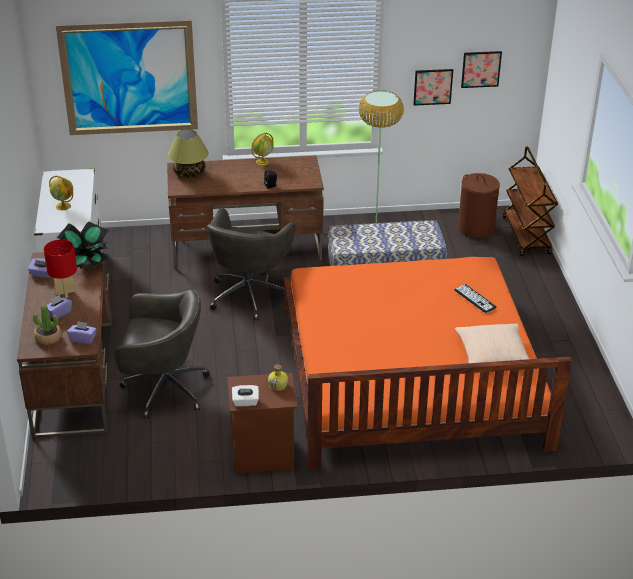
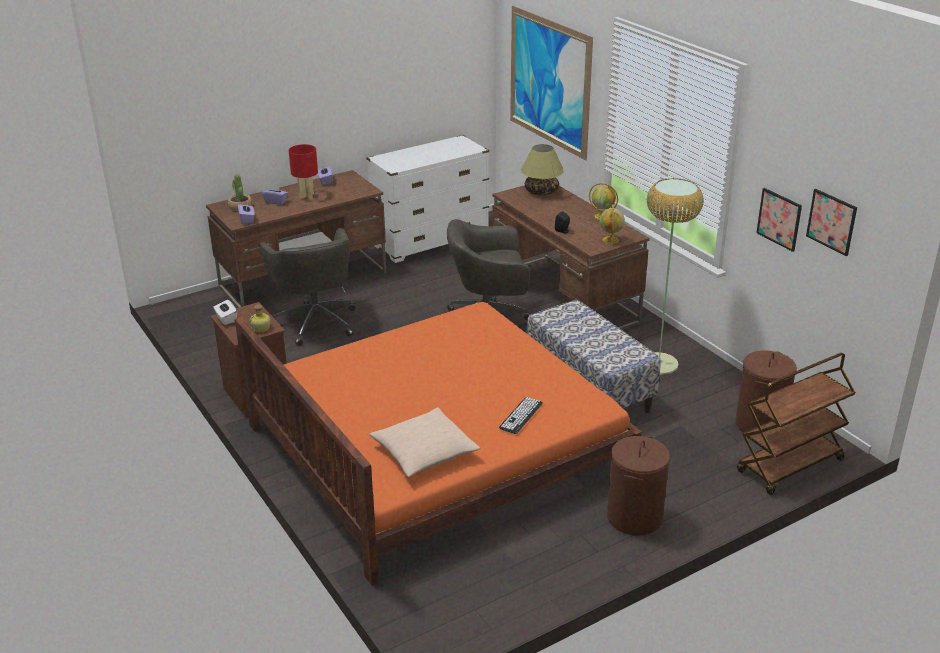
camera: 65 degrees right, 5 degrees down
globe [49,176,73,210] -> globe moved to [599,204,625,244]
potted plant [57,221,109,269] -> none
none -> brown laundry basket [607,436,670,536]

